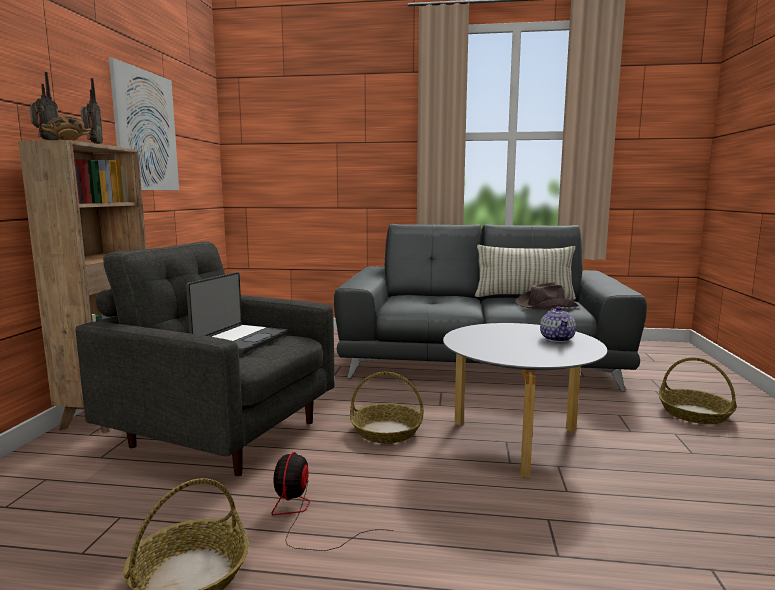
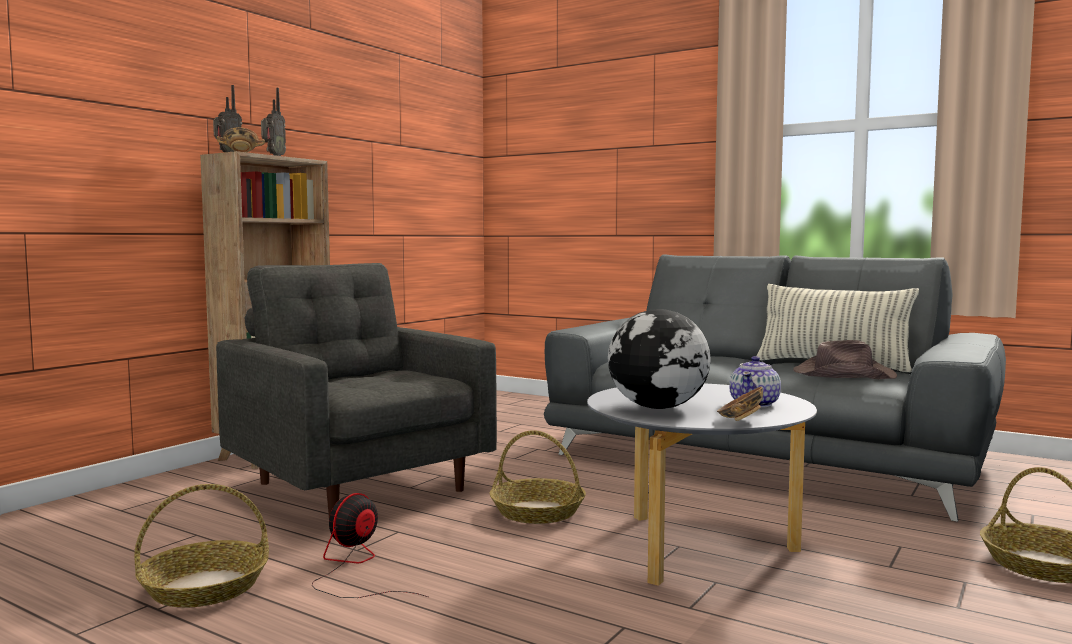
camera: 25 degrees right, 5 degrees down
picture [109,58,179,191] -> none
laptop [186,272,288,354] -> none
none -> globe [608,309,711,409]
none -> bowl [717,387,763,421]

